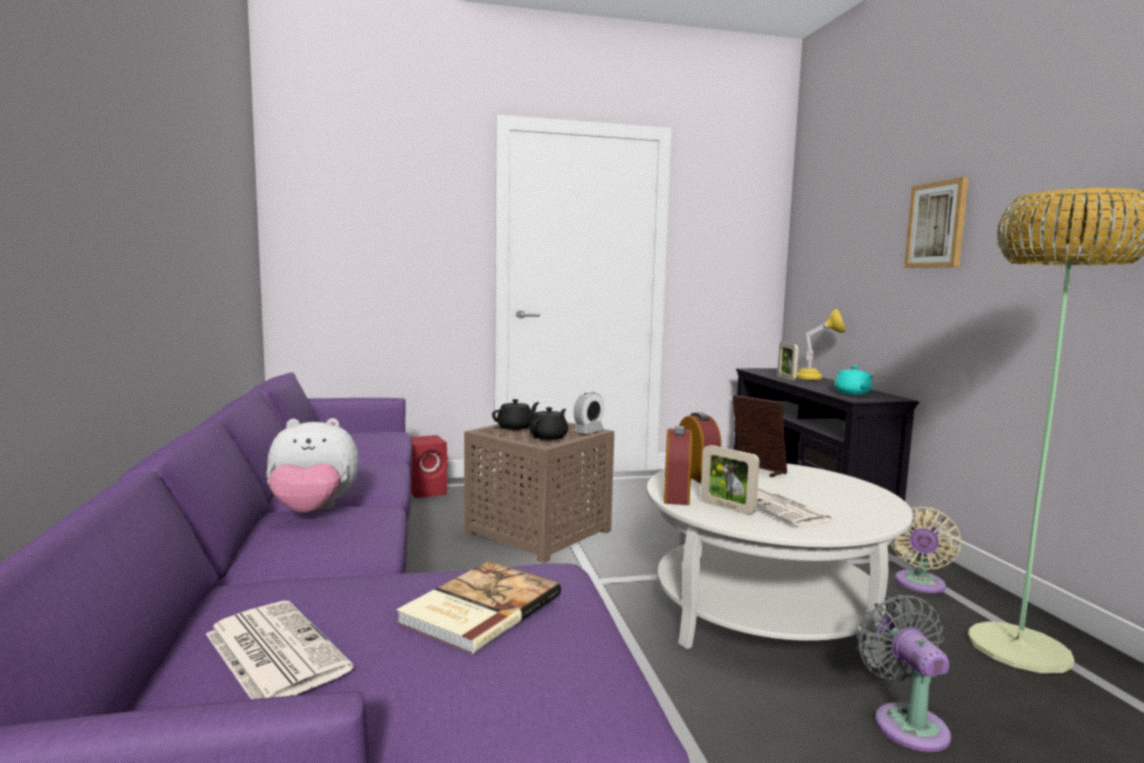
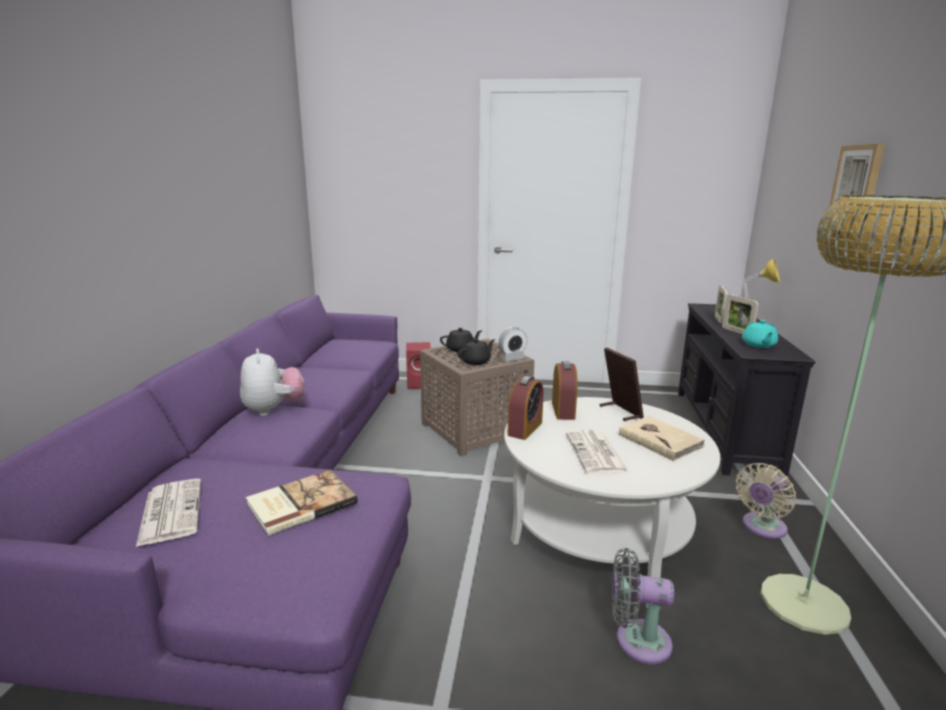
camera: 20 degrees right, 10 degrees up
plush toy [266,418,359,513] -> plush toy turned 120 degrees counterclockwise [240,348,304,416]
picture frame [701,445,760,515] -> picture frame moved to [722,295,759,334]
grey fan [857,594,951,752] -> grey fan turned 90 degrees counterclockwise [612,548,674,664]
none -> beige book [619,416,705,461]

